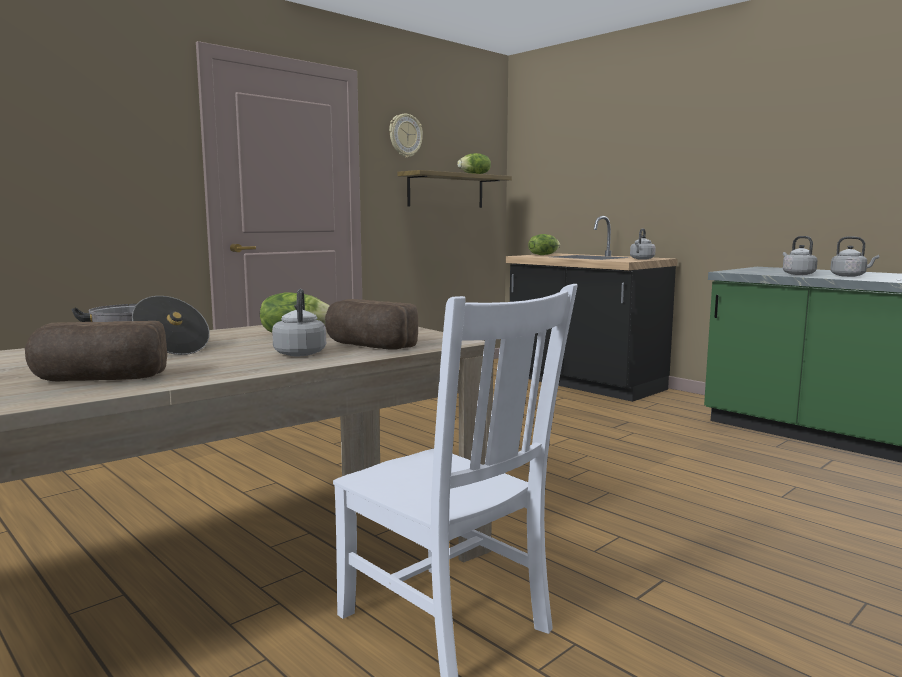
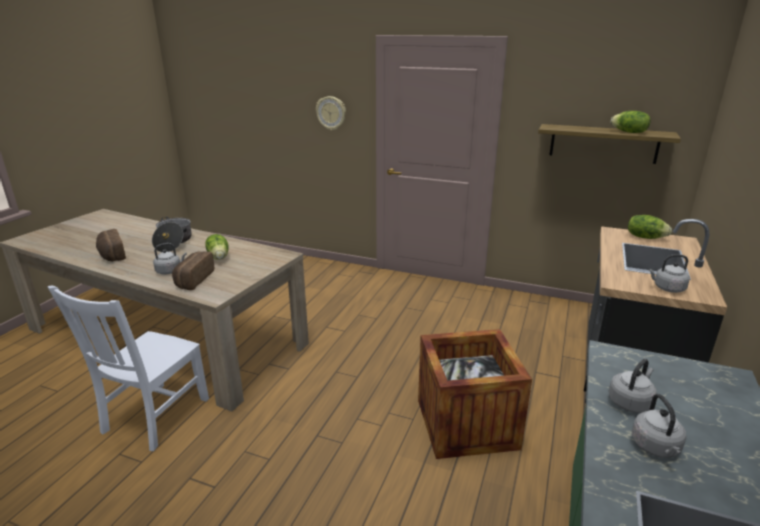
camera: 65 degrees right, 15 degrees up
wall clock [389,113,423,158] -> wall clock moved to [316,96,346,131]
none -> crate [418,329,532,459]

